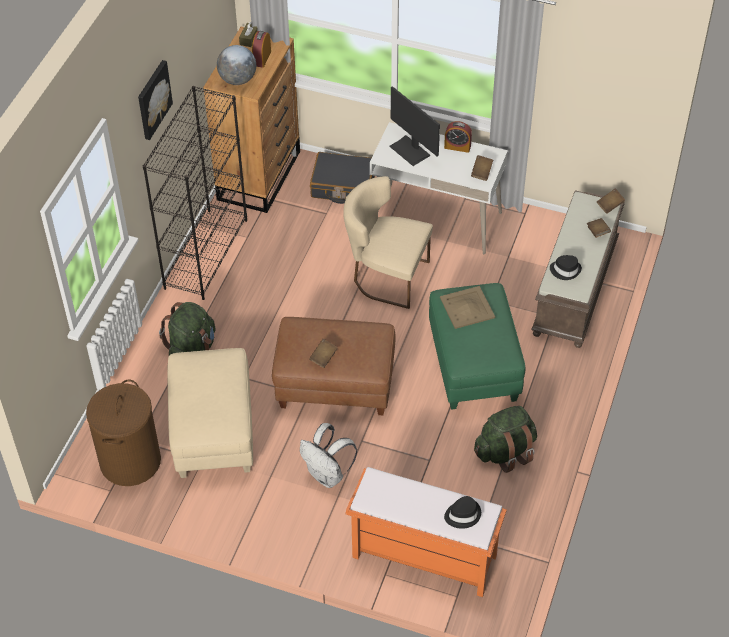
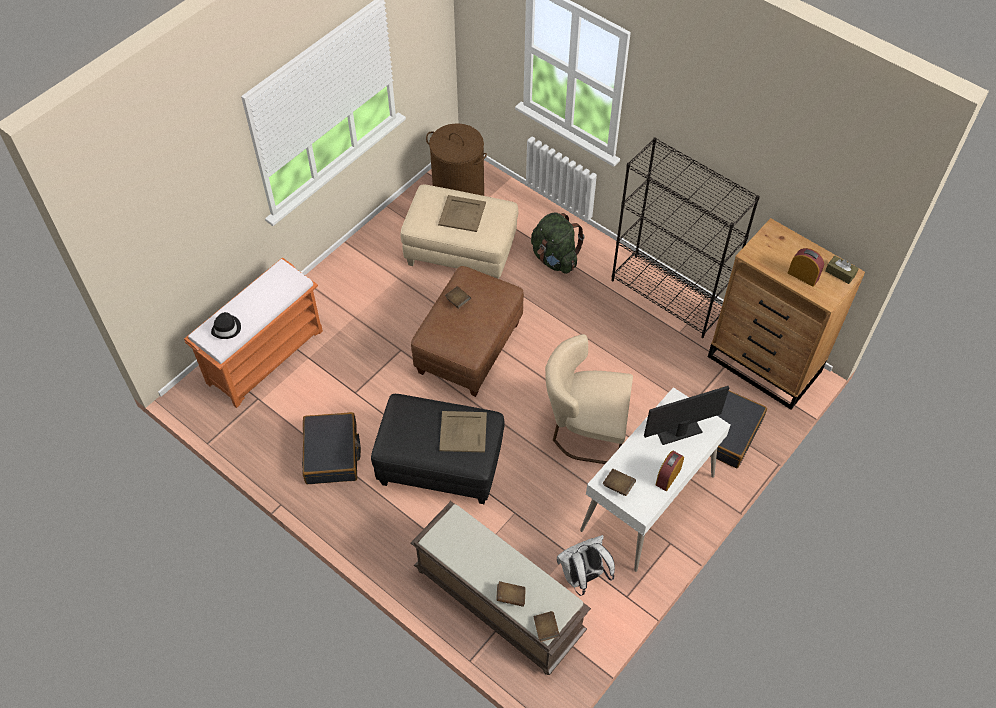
camera: 110 degrees right, 5 degrees up
picture [138,60,173,140] -> none
globe [217,45,256,85] -> none
white backpack [300,423,357,488] -> white backpack moved to [557,535,615,596]
beige chair [343,176,433,309] -> beige chair turned 120 degrees counterclockwise [545,334,633,464]
green ottoman [429,283,525,410] -> black ottoman [371,394,505,504]
green backpack [474,406,537,473] -> black suitcase [302,412,361,484]
black hat [550,255,582,280] -> none
none -> beige tray [438,195,486,232]

